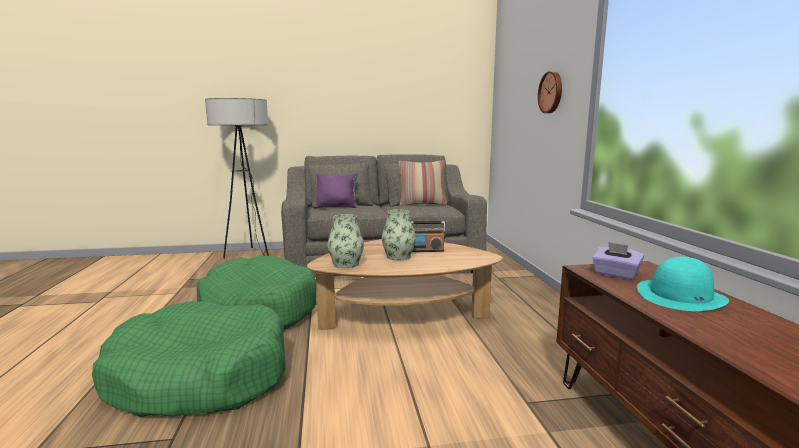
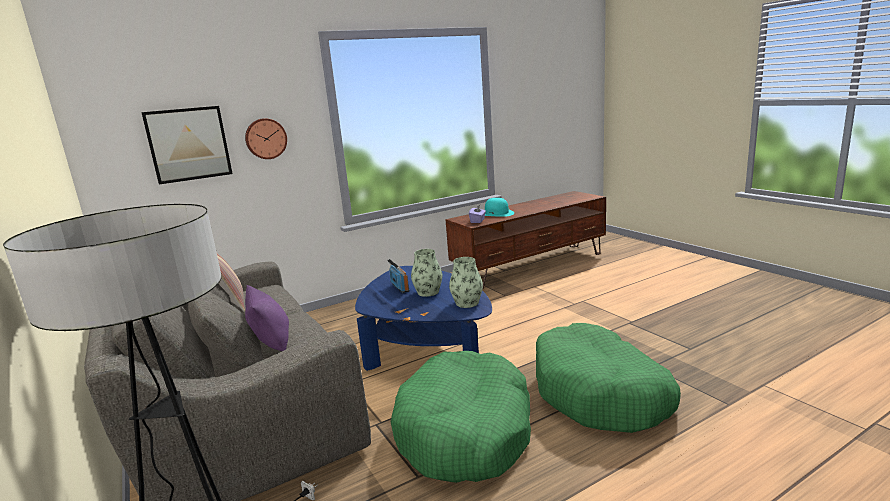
camera: 110 degrees left, 5 degrees up
brown coffee table [307,239,502,330] -> blue coffee table [355,266,492,371]
none -> picture [141,106,233,185]

